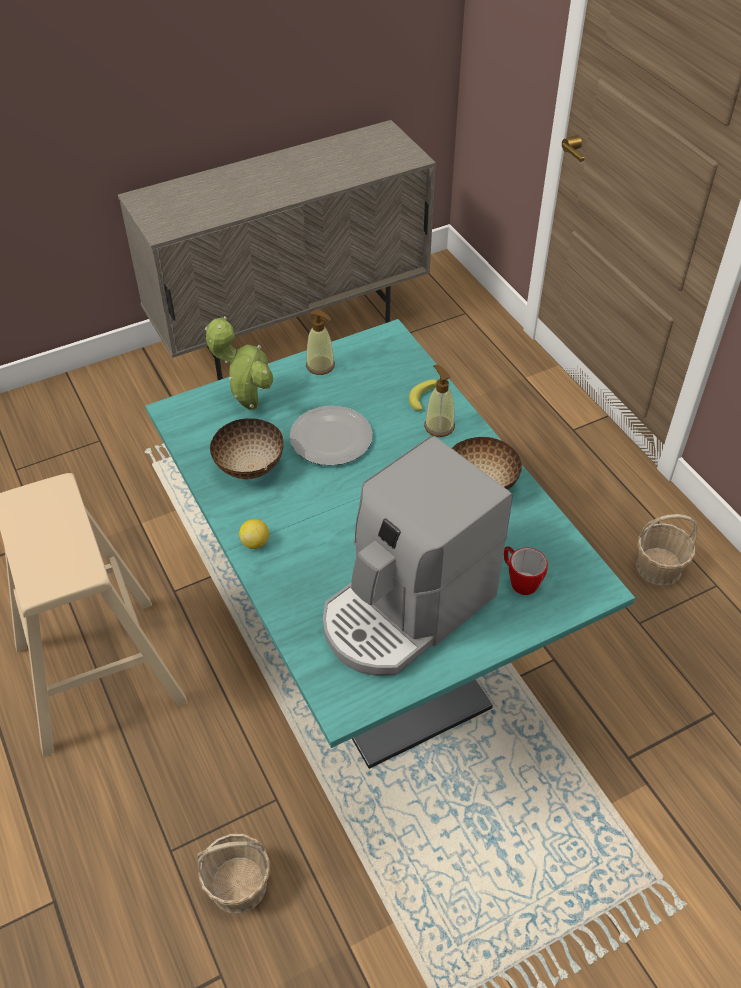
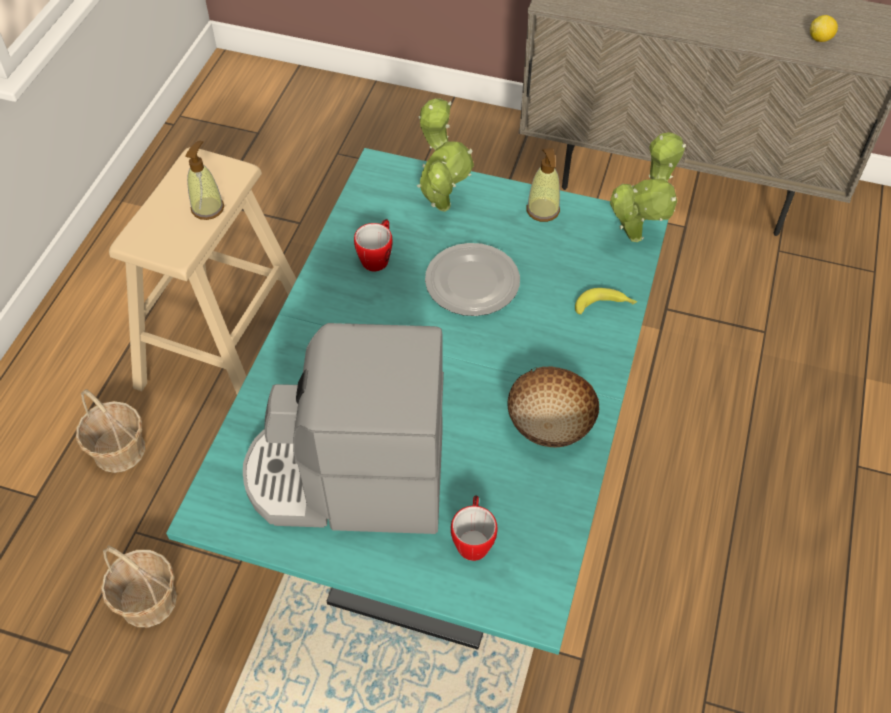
camera: 45 degrees right, 5 degrees up
bowl [210,418,284,479] -> mug [354,219,393,271]
lemon [239,519,269,549] -> lemon moved to [810,15,838,42]
soap dispenser [424,365,455,437] -> soap dispenser moved to [185,141,224,220]
basket [636,514,698,586] -> basket moved to [76,389,145,473]
none -> potted plant [610,132,686,242]

